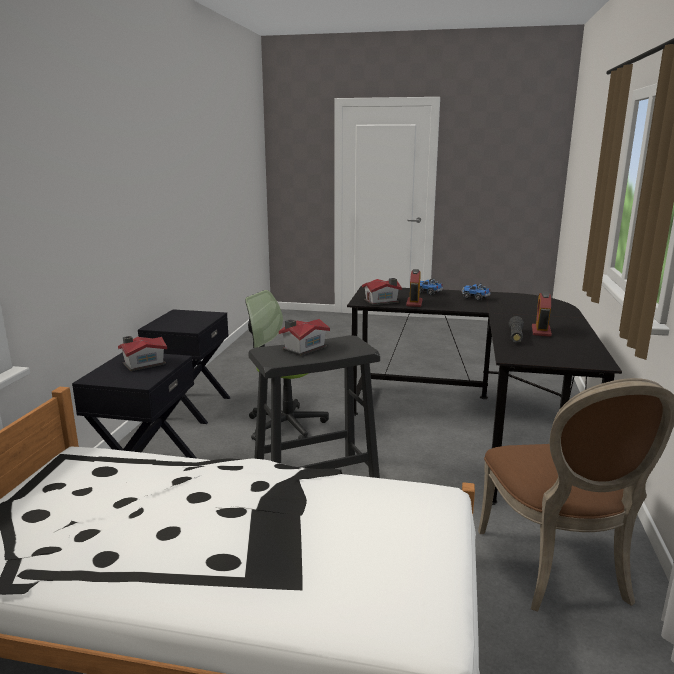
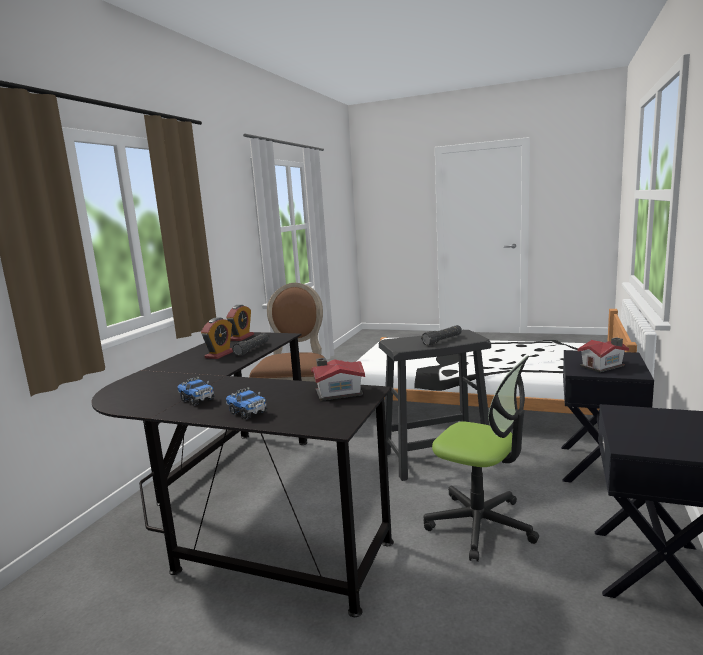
camera: 170 degrees left, 5 degrees down
toy house [279,319,330,356] -> black flashlight [421,325,462,346]
alarm clock [406,269,423,307] -> alarm clock moved to [226,305,254,341]

